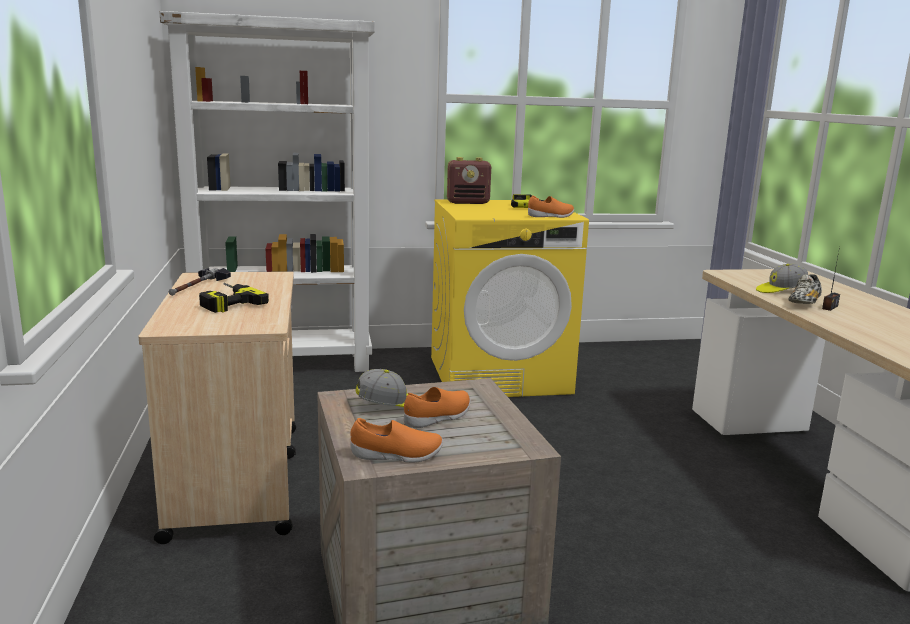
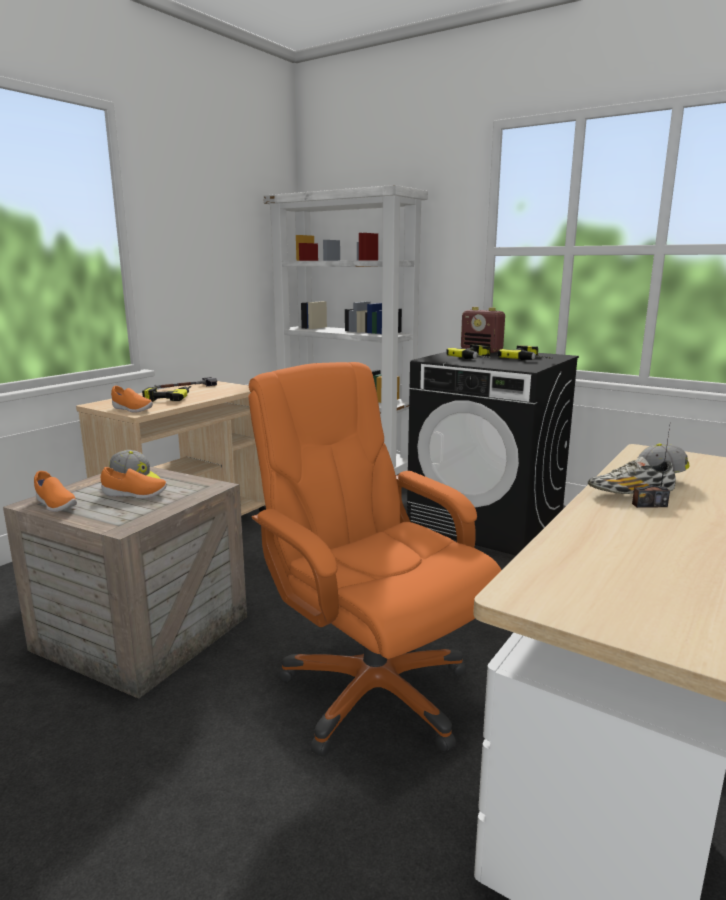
camera: 45 degrees right, 0 degrees up
yellow washing machine [431,200,589,397] -> black washing machine [407,348,579,556]
orange shoe [528,195,574,218] -> orange shoe moved to [111,386,153,413]
none -> orange office chair [248,362,502,757]
none -> power drill [446,345,491,359]

